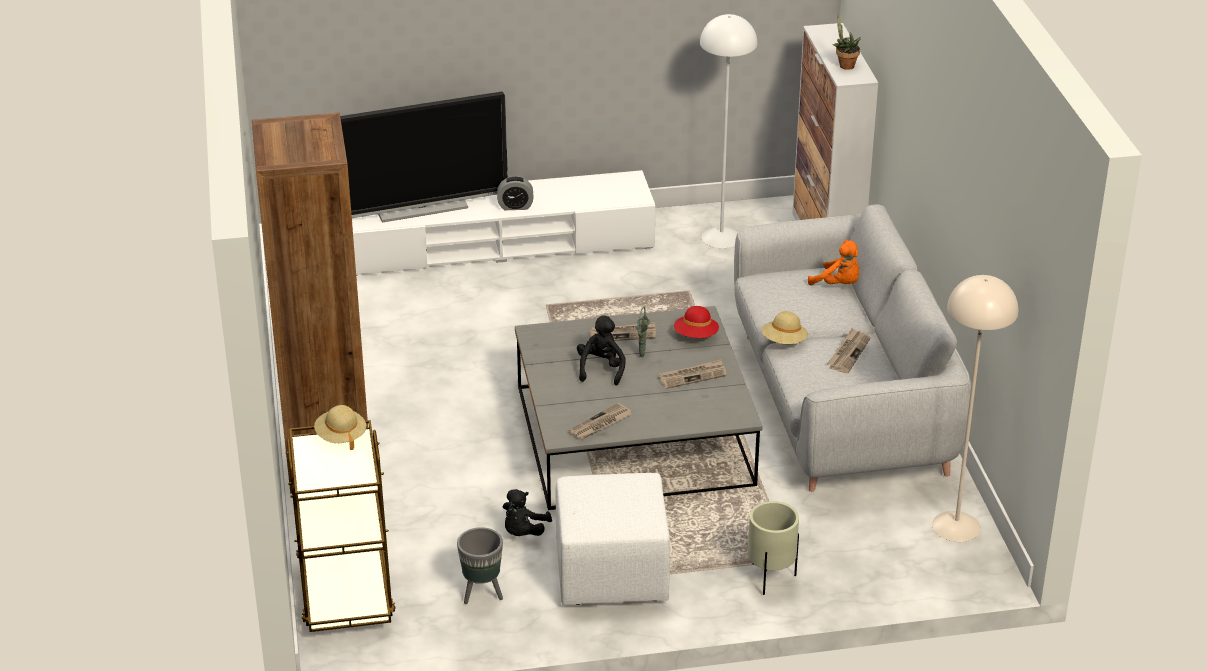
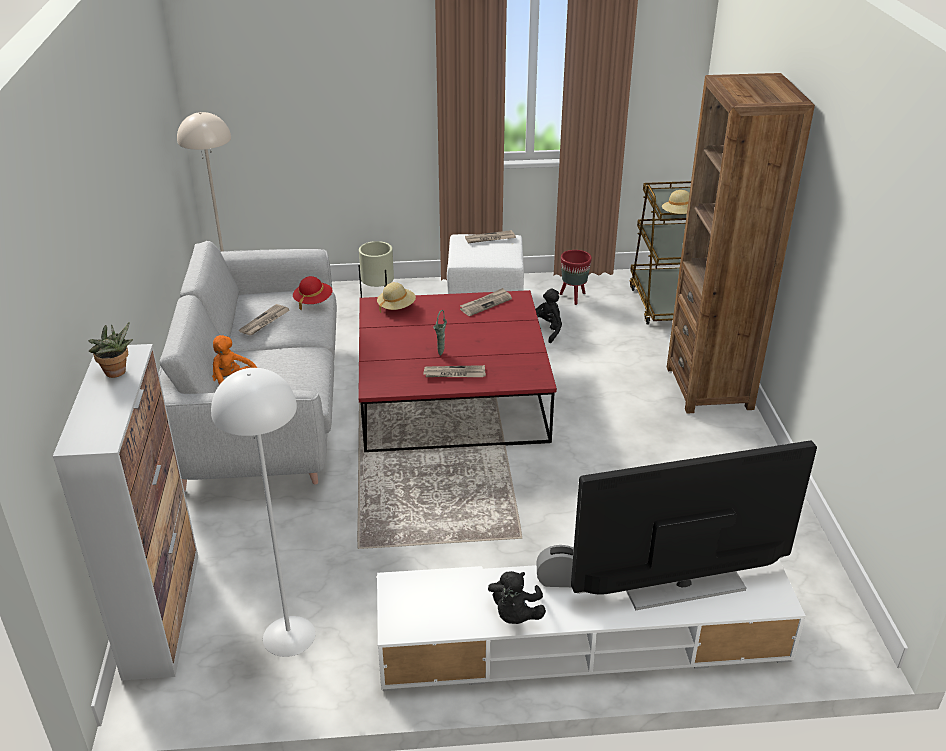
camera: 175 degrees left, 0 degrees up
grey planter [457,527,503,604] -> red planter [560,250,592,305]
grey coffee table [515,306,763,510] -> red coffee table [358,290,557,452]
black plush toy [577,315,626,385] -> black plush toy moved to [488,571,546,624]
newspaper [658,359,726,389] -> newspaper moved to [465,230,516,243]
red hat [674,306,719,338] -> red hat moved to [293,276,333,310]
beige hat [761,311,808,344] -> beige hat moved to [377,282,416,313]

